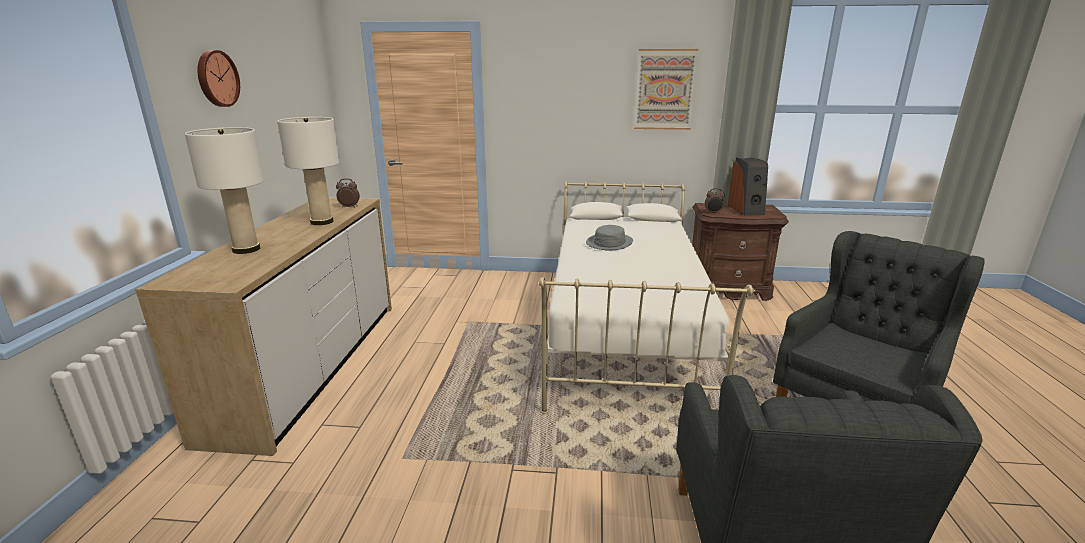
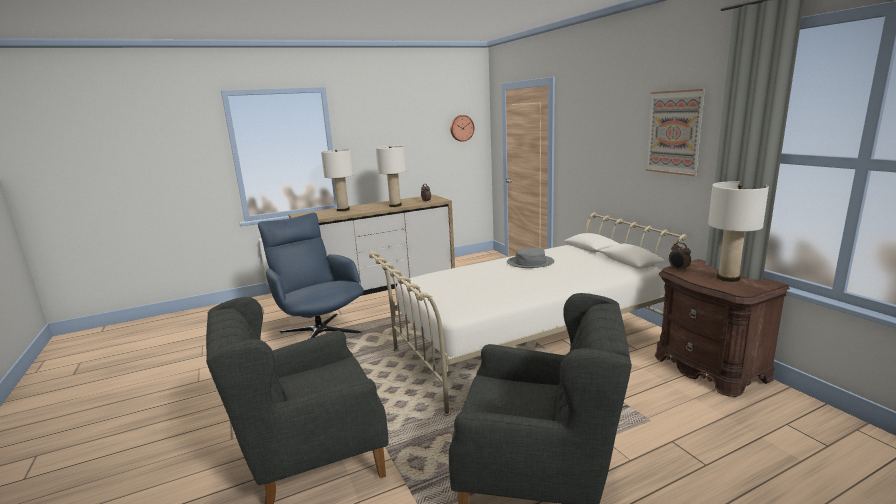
camera: 60 degrees right, 5 degrees down
wall clock [197,50,240,107] -> wall clock moved to [450,115,474,142]
speaker [728,158,768,216] -> white table lamp [708,181,769,282]
none -> blue armchair [258,213,364,339]

